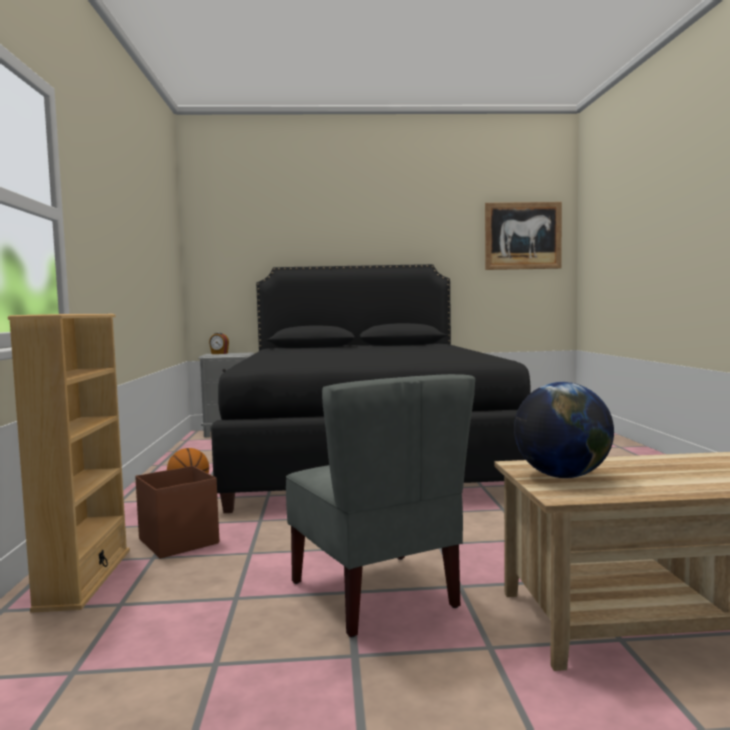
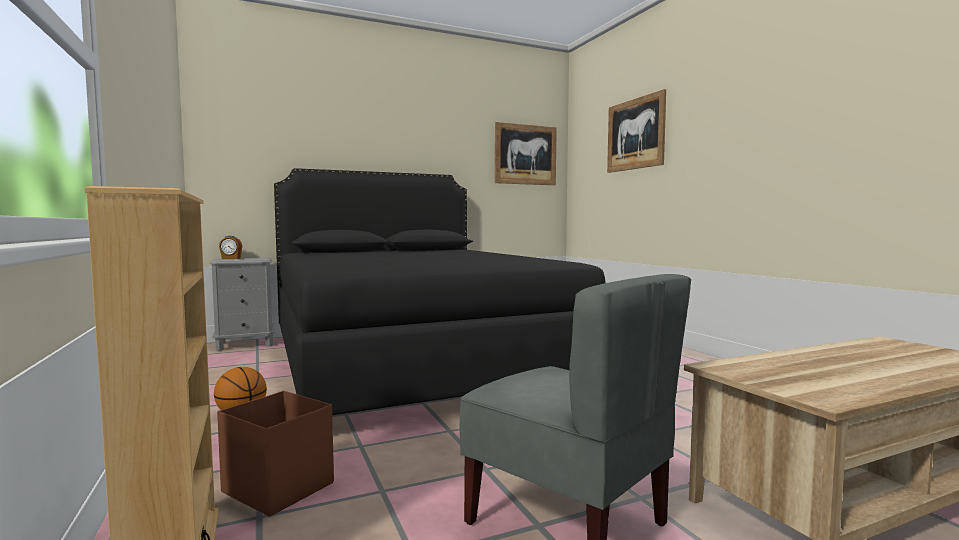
camera: 20 degrees left, 0 degrees up
globe [514,382,614,478] -> none
none -> picture [607,89,666,173]

